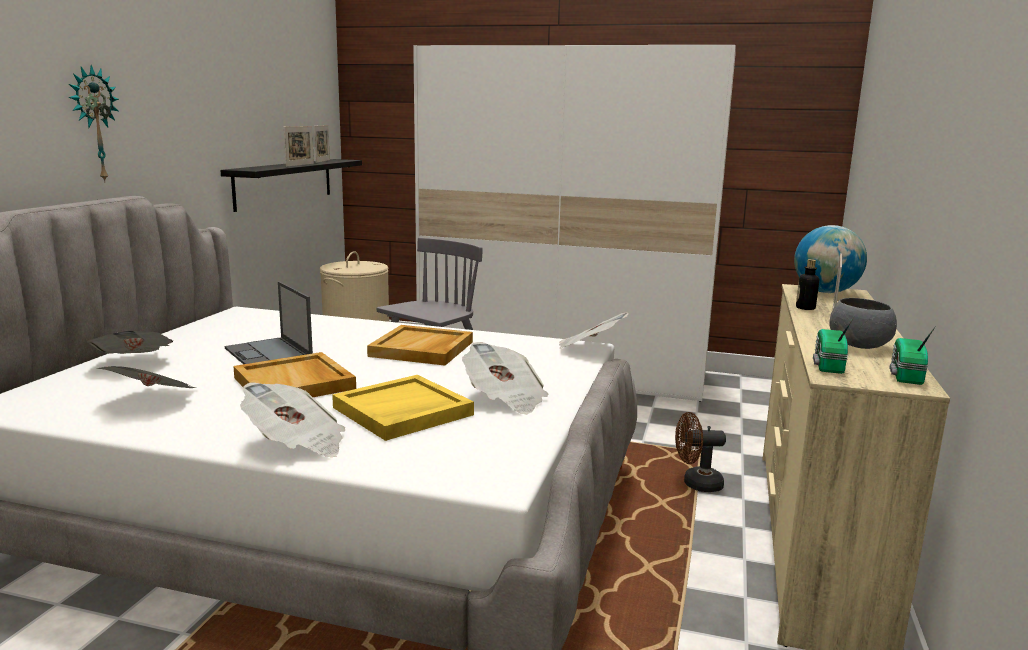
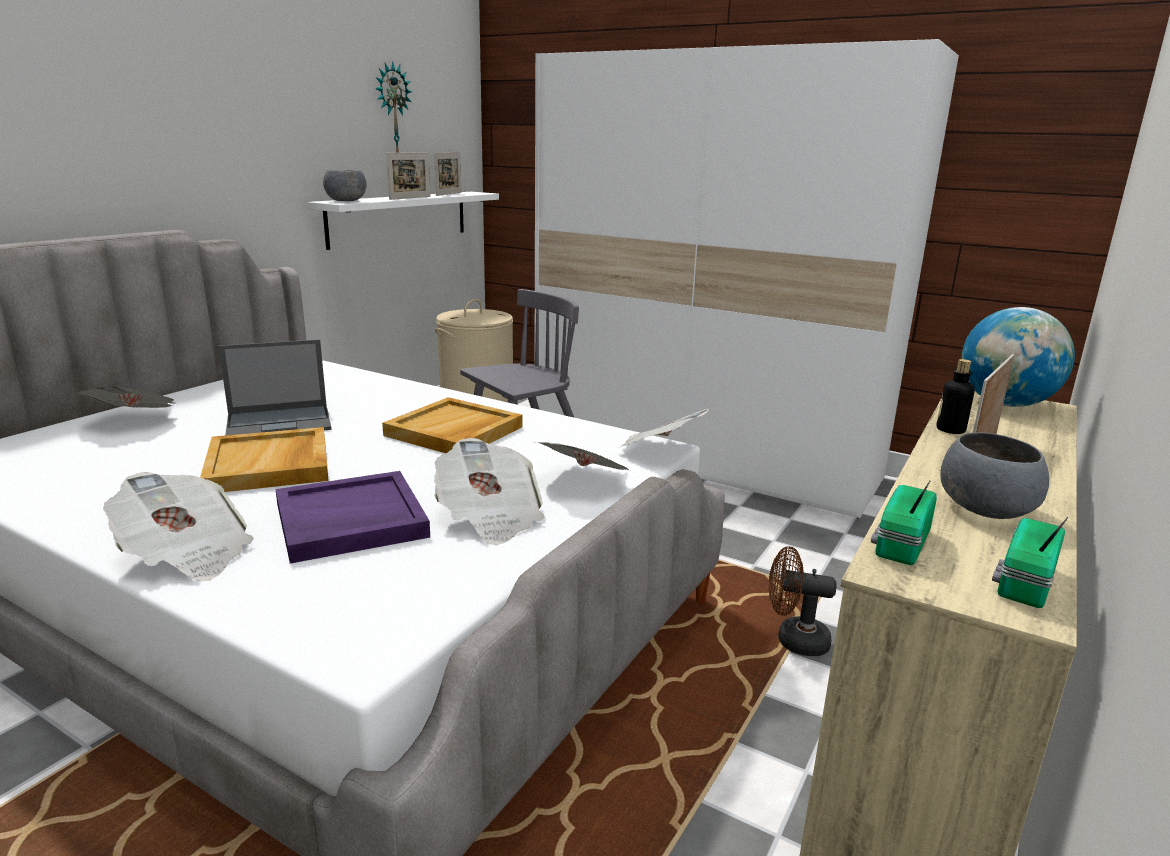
camera: 15 degrees right, 5 degrees up
wall clock [69,65,119,181] -> wall clock moved to [375,61,412,153]
newspaper [96,366,197,388] -> newspaper moved to [535,442,630,471]
black shelf [220,159,362,212] -> white shelf [308,192,499,250]
laptop [225,281,313,364] -> laptop turned 90 degrees counterclockwise [219,339,331,435]
yellow tray [332,375,474,441] -> purple tray [275,471,430,563]
none -> grey bowl [323,170,367,201]

